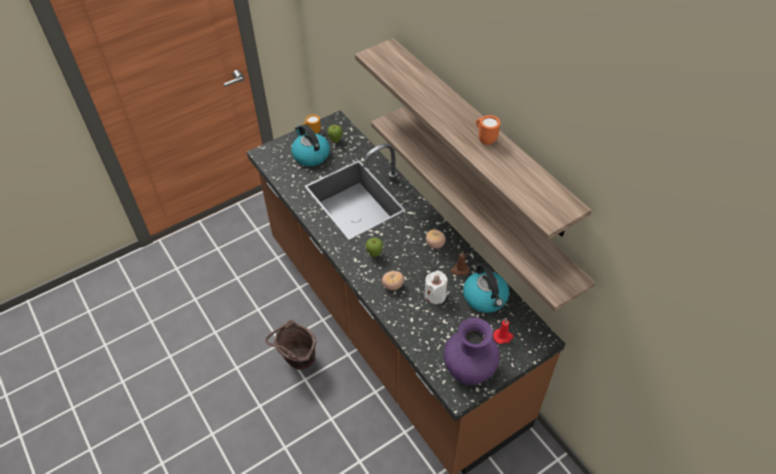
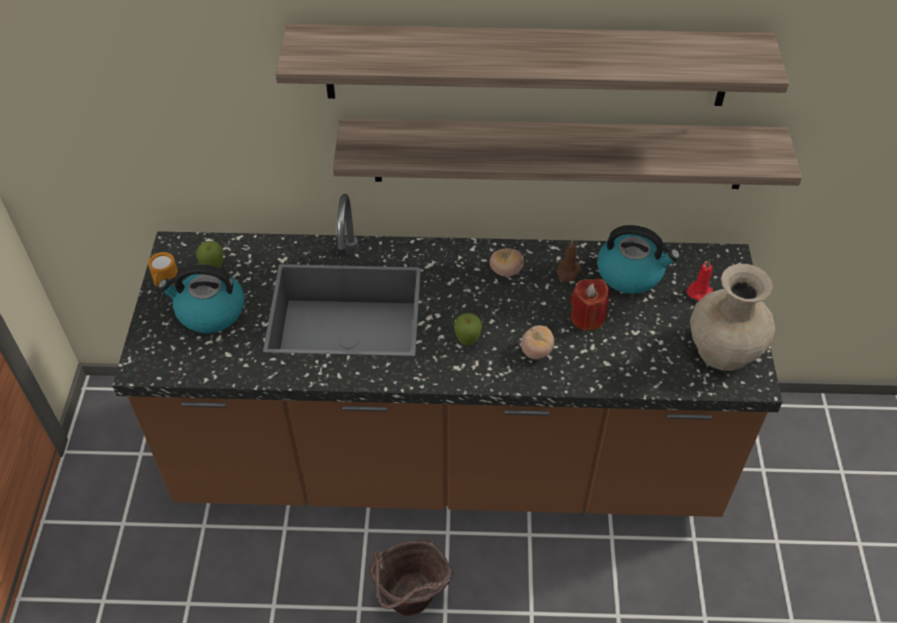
camera: 55 degrees left, 0 degrees up
white candle [425,271,448,304] -> red candle [571,279,610,331]
purple vase [443,317,500,385] -> beige vase [690,264,775,371]
orange mug [476,115,500,145] -> none

